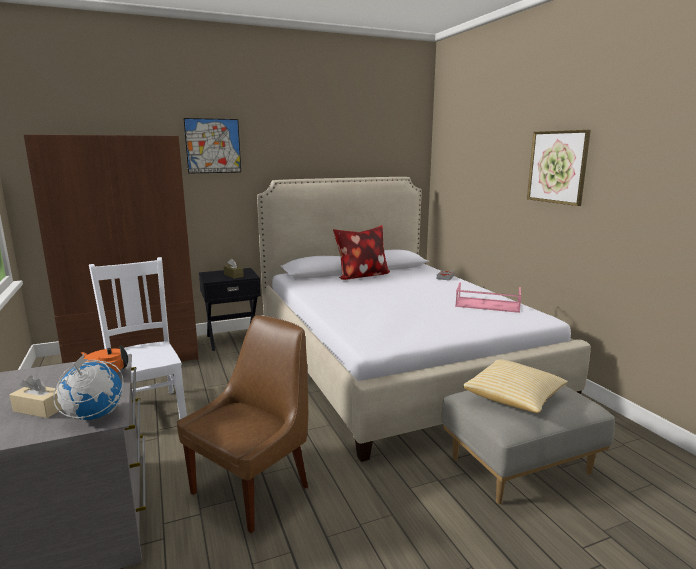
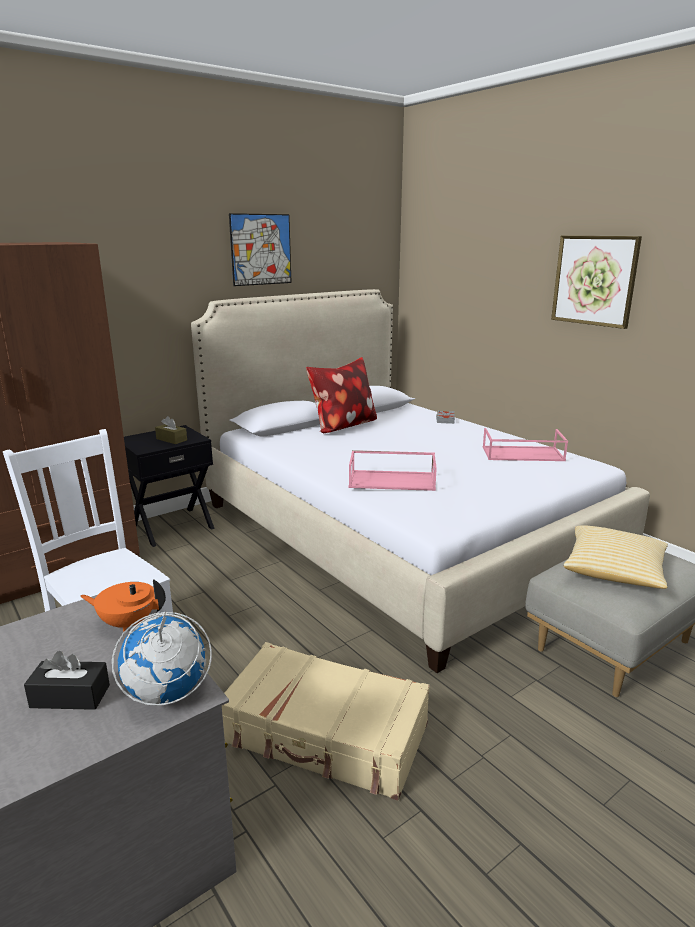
camera: 15 degrees left, 5 degrees up
beige tissue box [9,375,62,418] -> black tissue box [24,651,110,710]
brown chair [177,315,308,533] -> beige suitcase [222,642,430,801]
picture [183,118,241,173] -> picture moved to [229,213,292,286]
none -> pink tray [349,450,437,491]

